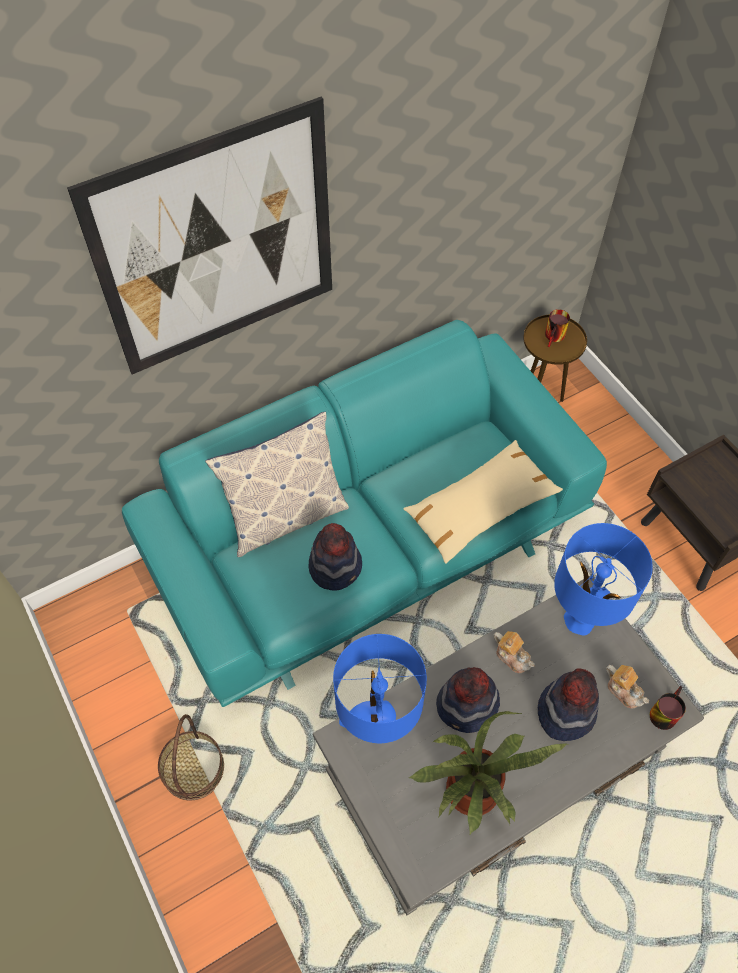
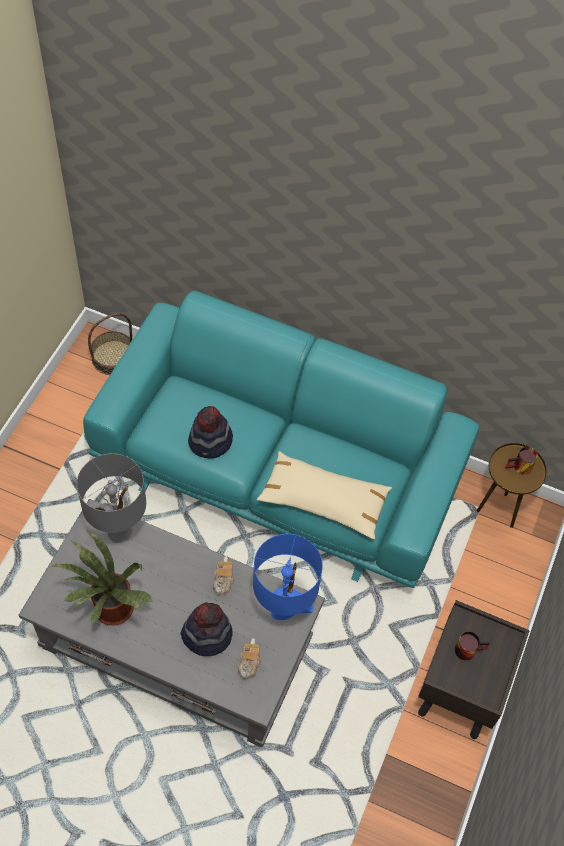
camera: 50 degrees right, 0 degrees up
picture [67,97,332,374] -> none
basket [158,714,224,800] -> basket moved to [88,313,132,375]
pillow [205,412,349,557] -> none
blue table lamp [333,634,427,743] -> grey table lamp [77,453,146,543]
hat [436,667,500,733] -> none
mug [650,686,686,730] -> mug moved to [455,631,490,660]

